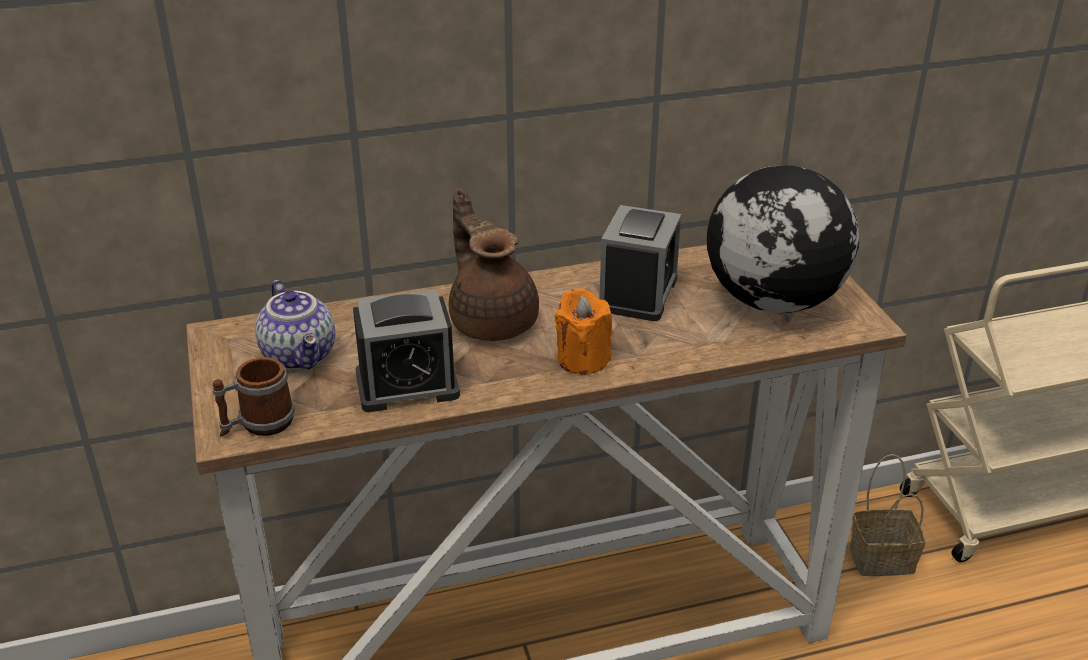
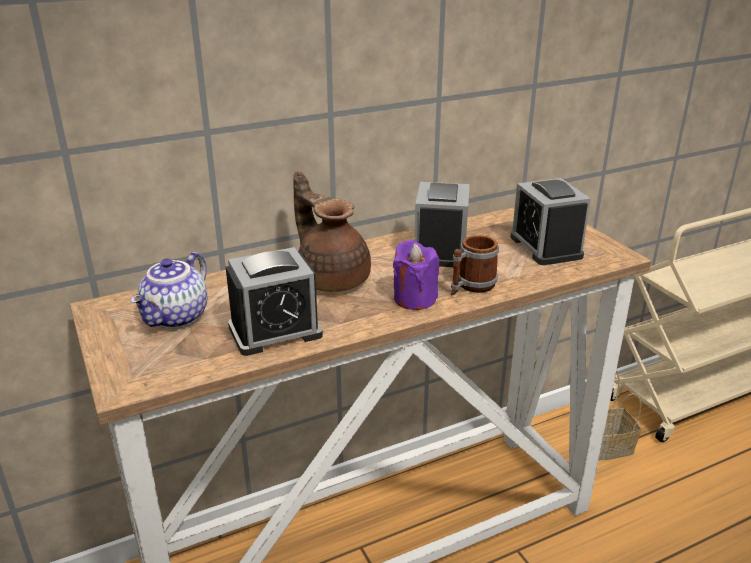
camera: 10 degrees left, 5 degrees down
mug [213,357,295,436] -> mug moved to [451,235,499,296]
teapot [255,280,335,370] -> teapot turned 60 degrees clockwise [130,252,207,329]
orange candle [555,288,612,375] -> purple candle [393,240,439,310]
globe [707,165,860,313] -> alarm clock [510,178,591,265]

